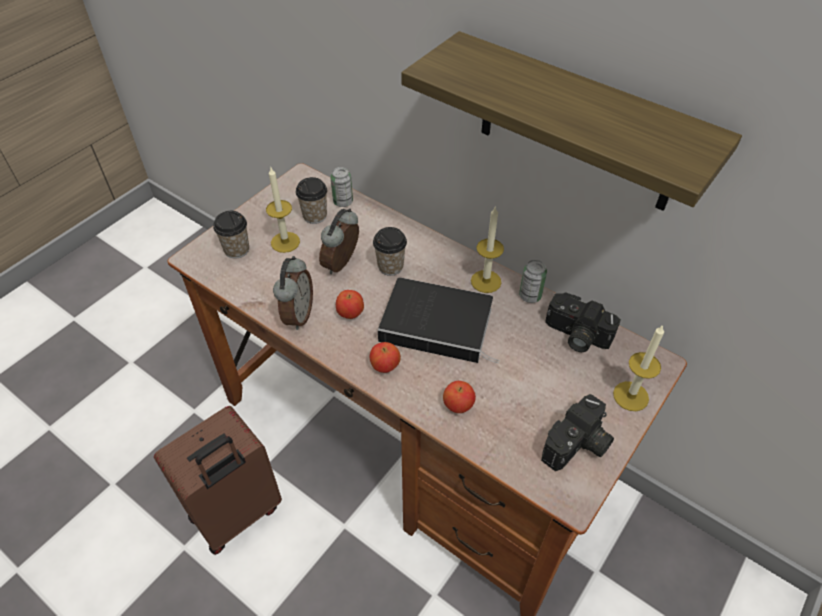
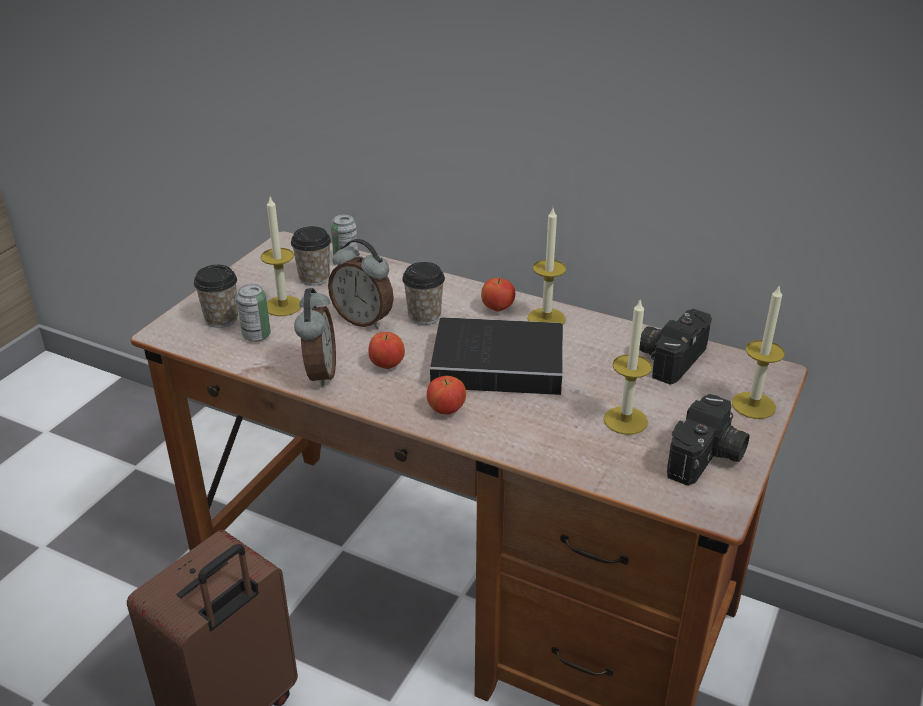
camera: 10 degrees left, 15 degrees down
alarm clock [319,208,359,274] -> alarm clock turned 75 degrees counterclockwise [328,239,394,329]
shelf [401,31,742,211] -> none
apple [443,381,476,413] -> apple moved to [481,278,515,312]
can [519,260,547,303] -> can moved to [236,284,271,342]
camera [545,293,621,352] -> camera turned 105 degrees clockwise [639,309,712,385]
none -> candle [603,298,652,435]

